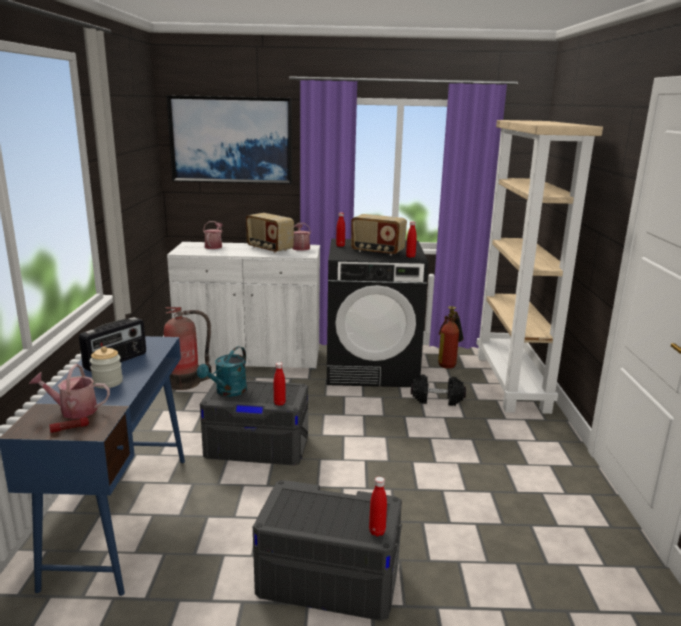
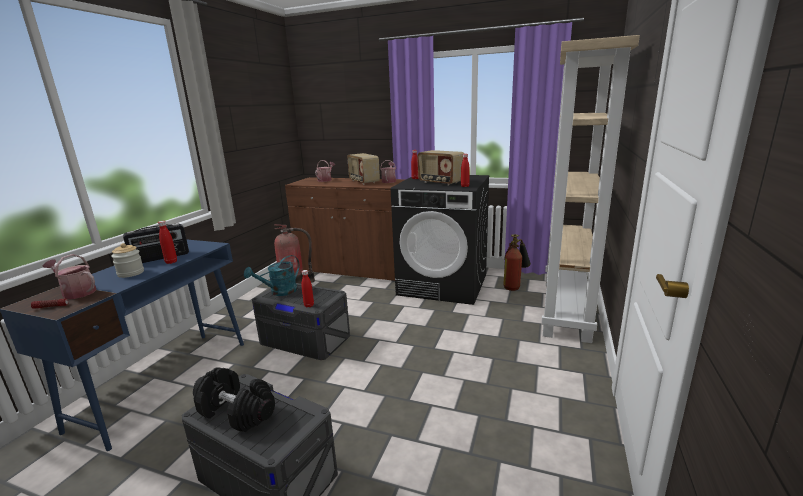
camera: 20 degrees right, 0 degrees up
picture [166,95,292,184] -> none
white cabinet [167,242,320,370] -> brown cabinet [285,177,406,282]
red bottle [369,477,387,537] -> red bottle moved to [158,221,177,264]
black dumbbell [411,374,466,406] -> black dumbbell moved to [193,368,275,432]

